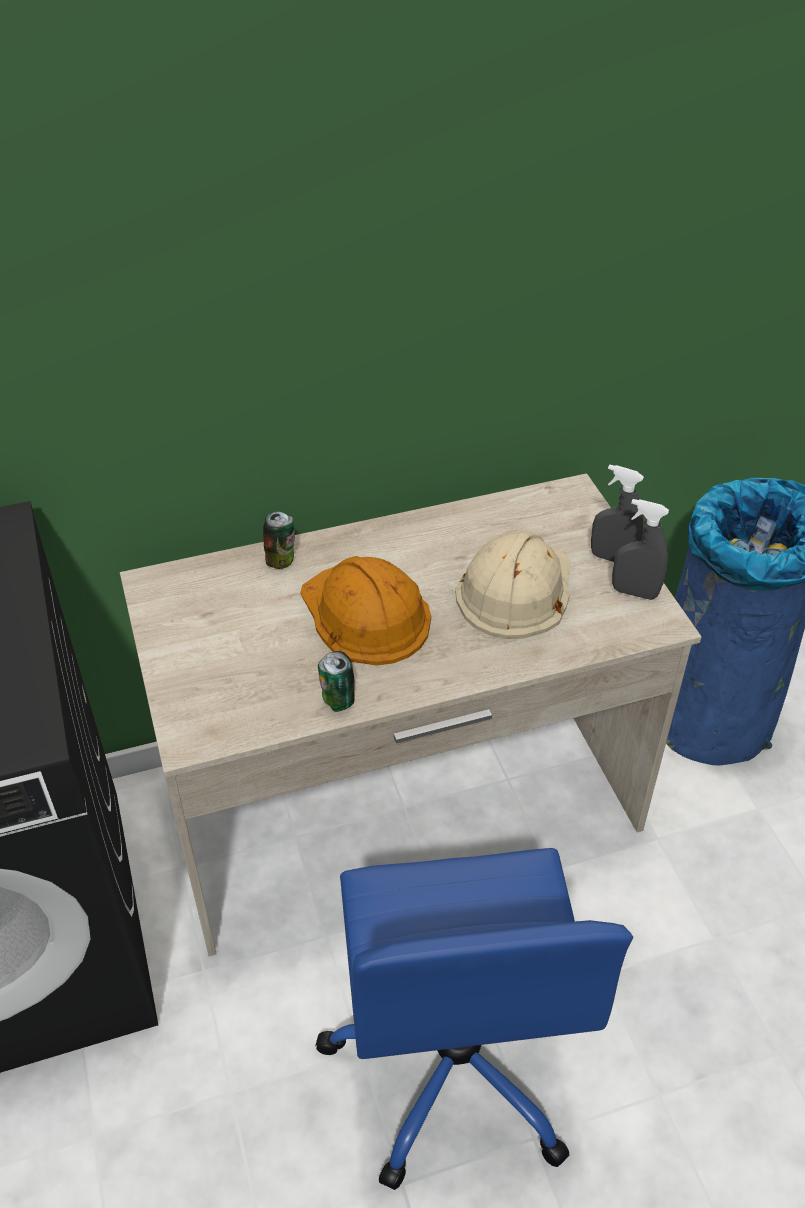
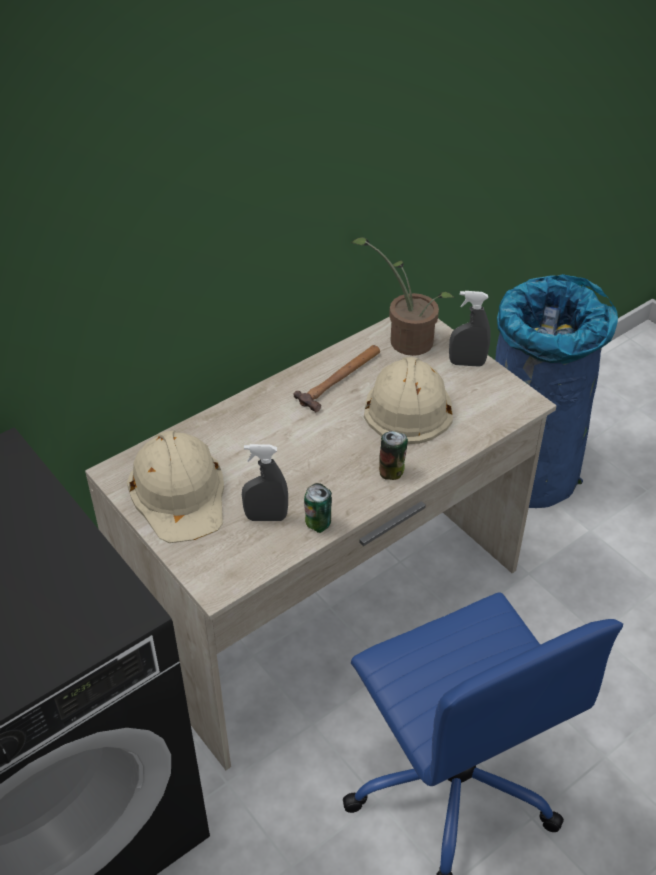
camera: 20 degrees left, 0 degrees up
can [263,512,295,569] -> can moved to [379,431,408,480]
orange hard hat [300,556,431,665] -> none
grey spray bottle [612,499,669,600] -> grey spray bottle moved to [242,444,288,521]
none -> beige hard hat [127,431,224,543]
none -> hammer [293,345,380,412]
none -> potted plant [351,237,455,356]

